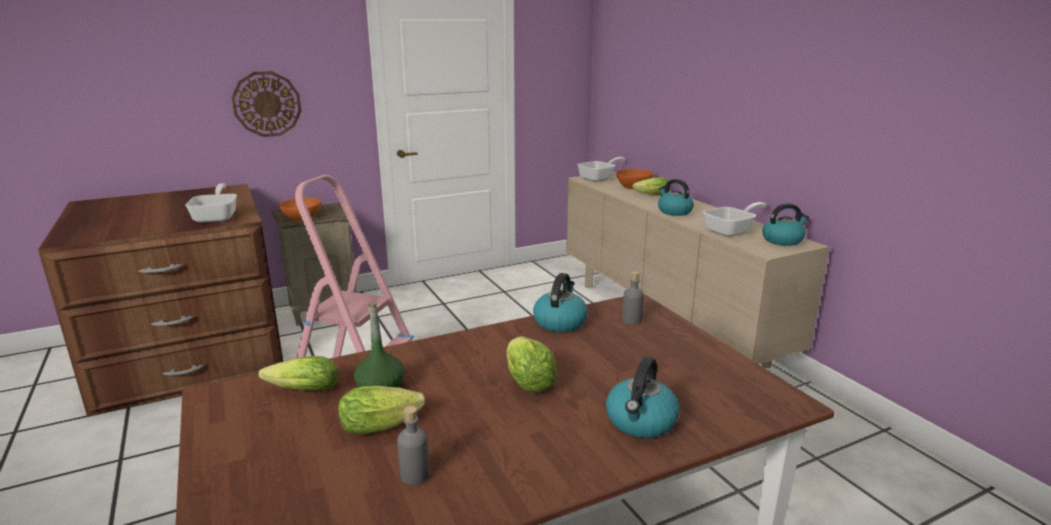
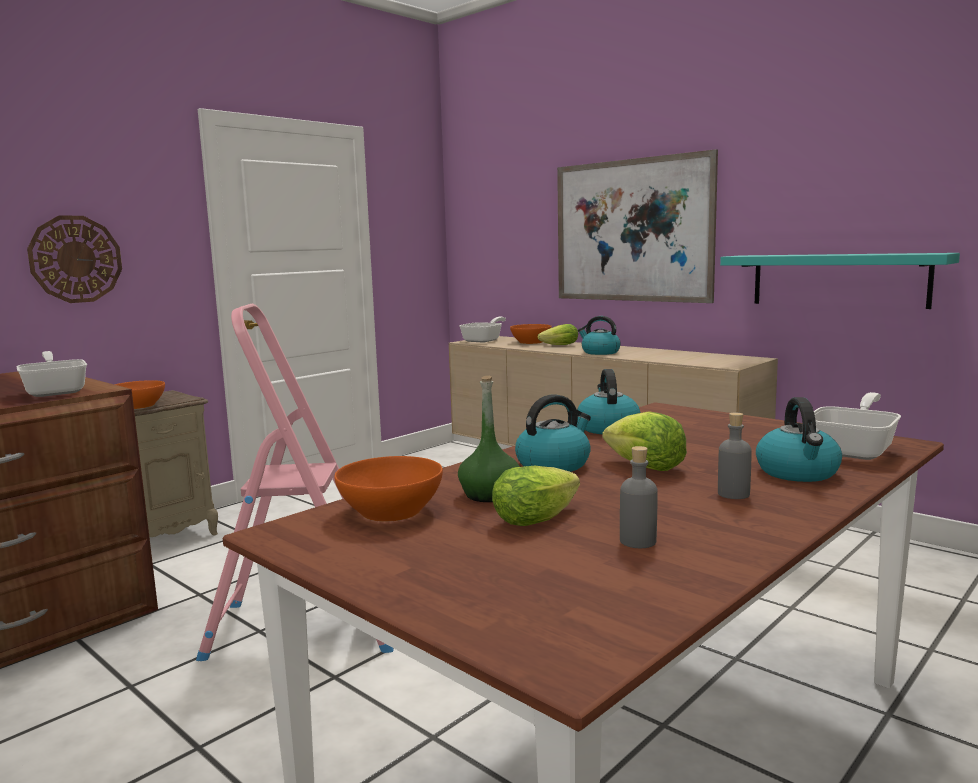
camera: 20 degrees left, 10 degrees down
lettuce [258,356,339,391] -> orange bowl [334,456,443,522]
grey bottle [622,271,644,325] -> grey bottle moved to [718,413,752,499]
frying pan [703,202,767,237] -> frying pan moved to [814,392,901,460]
kettle [762,203,809,246] -> kettle moved to [515,394,591,472]
none -> picture [557,149,718,303]
none -> turquoise shelf [720,253,960,309]

